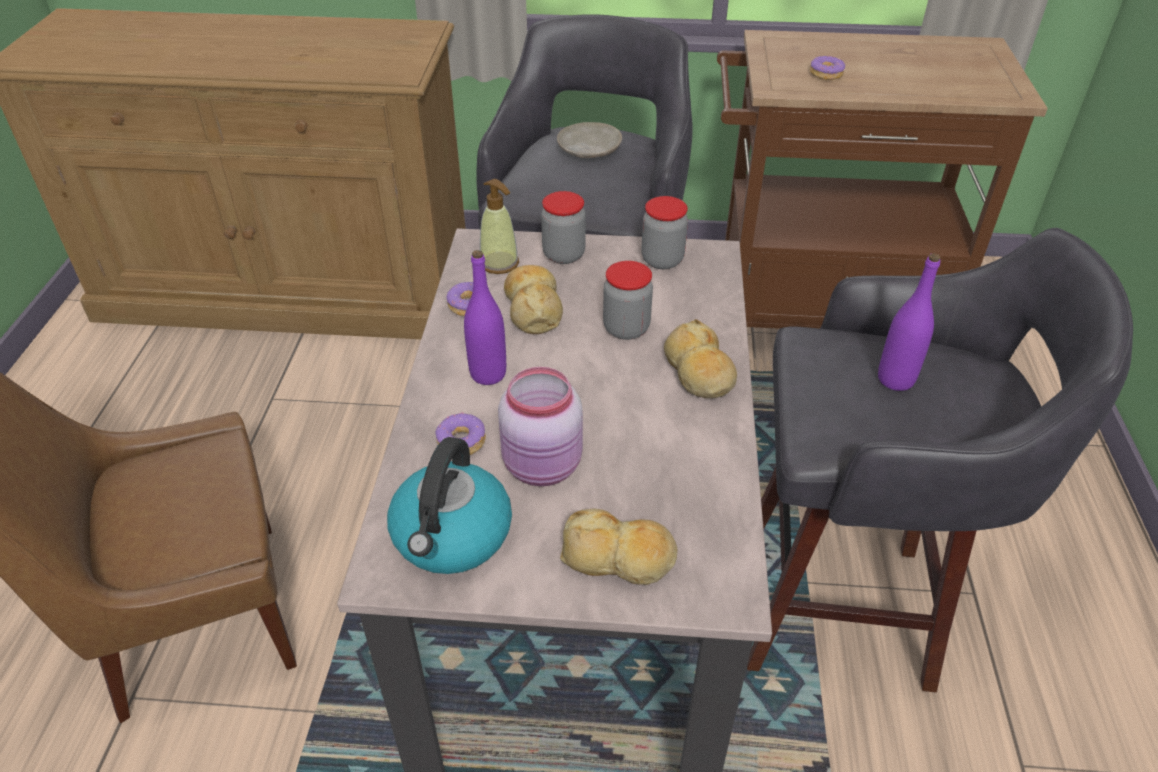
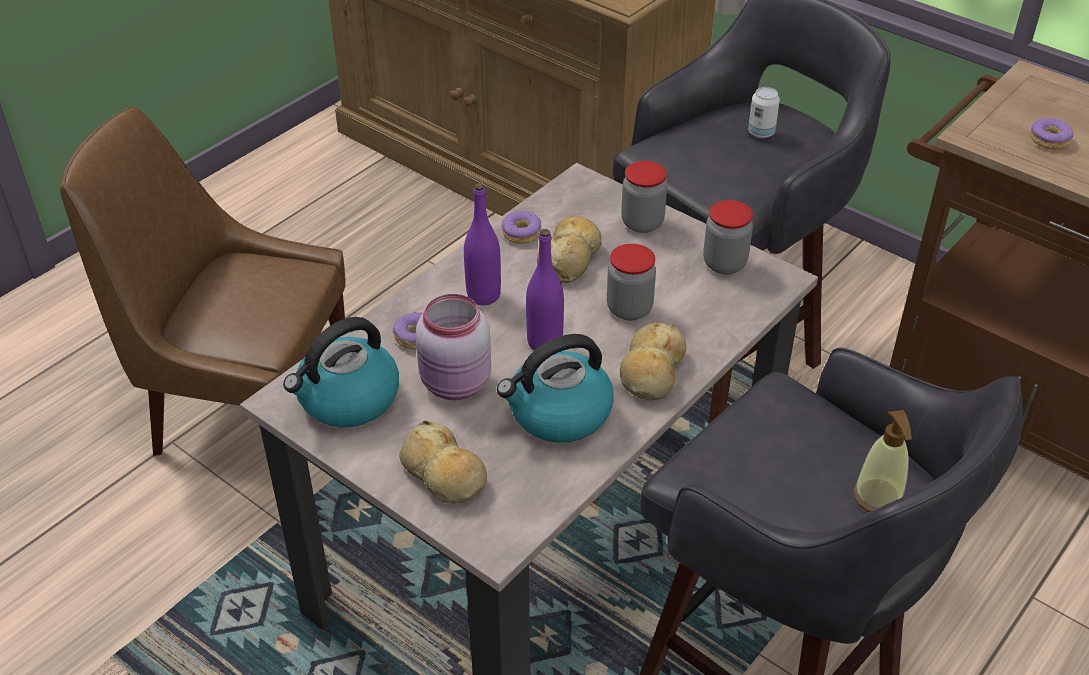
camera: 35 degrees right, 0 degrees up
soap dispenser [480,179,519,274] -> soap dispenser moved to [853,410,912,512]
beige plate [557,122,622,158] -> can [748,87,780,138]
purple bottle [878,253,941,391] -> purple bottle moved to [526,229,564,350]
none -> kettle [497,334,614,443]

